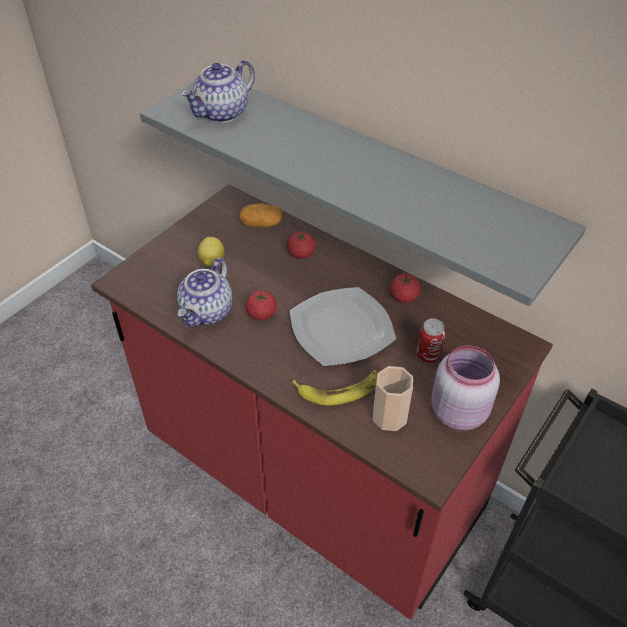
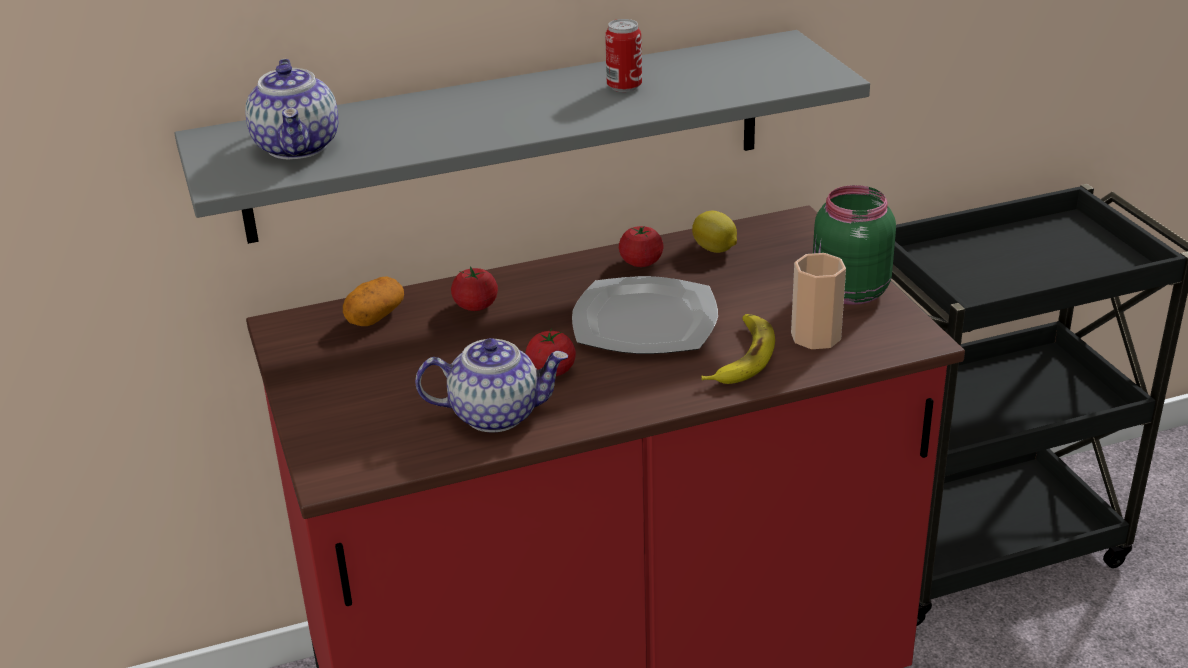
camera: 55 degrees left, 15 degrees down
teapot [177,257,233,327] -> teapot turned 60 degrees counterclockwise [415,338,568,432]
lemon [197,237,225,266] -> lemon moved to [692,211,737,253]
can [417,319,446,363] -> can moved to [605,19,642,92]
pink jar [431,345,500,431] -> green jar [813,185,896,305]

